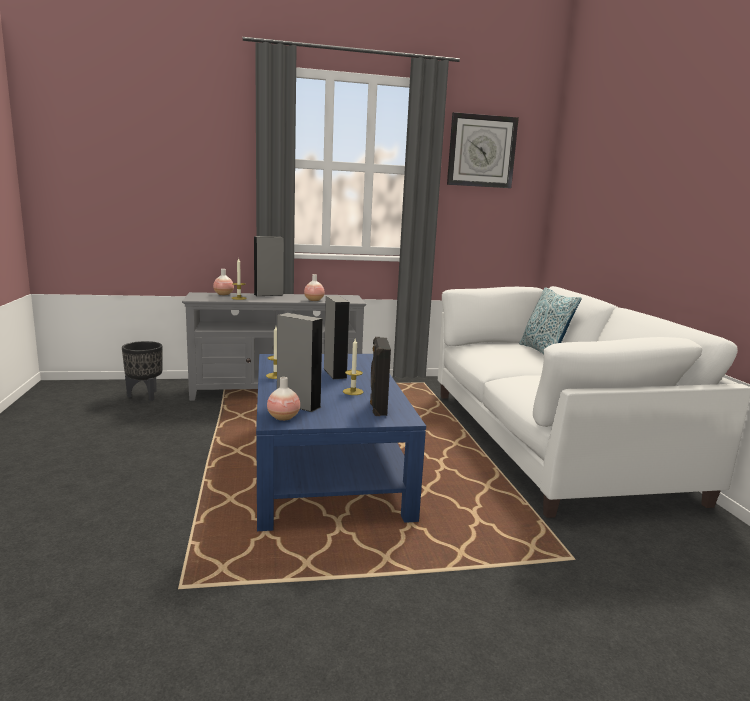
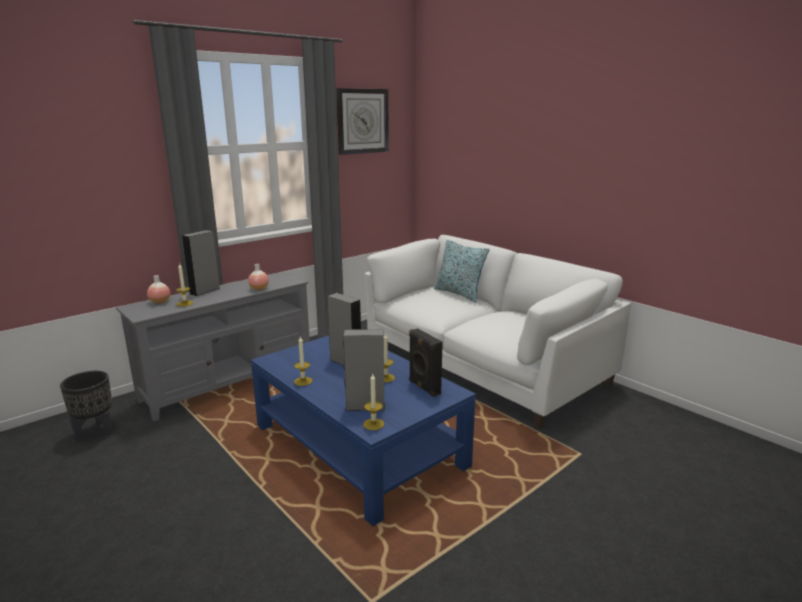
camera: 30 degrees left, 5 degrees up
vase [267,377,300,421] -> candle [363,374,384,430]

